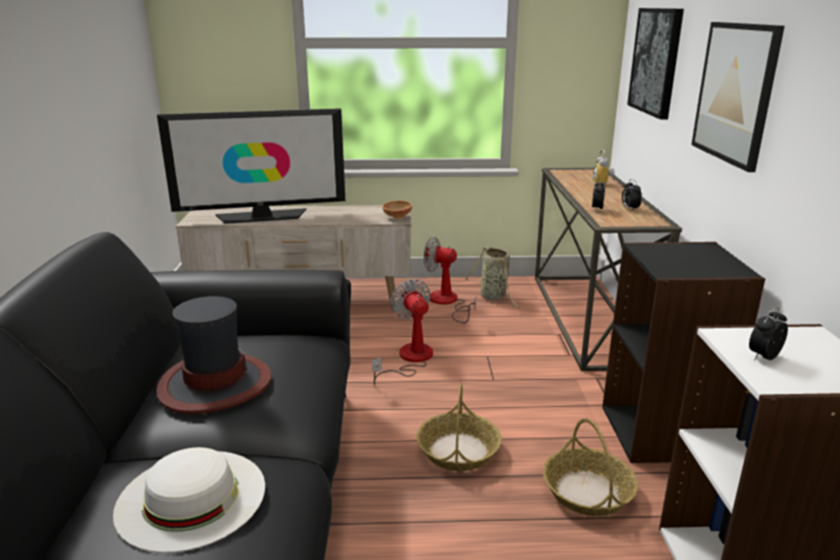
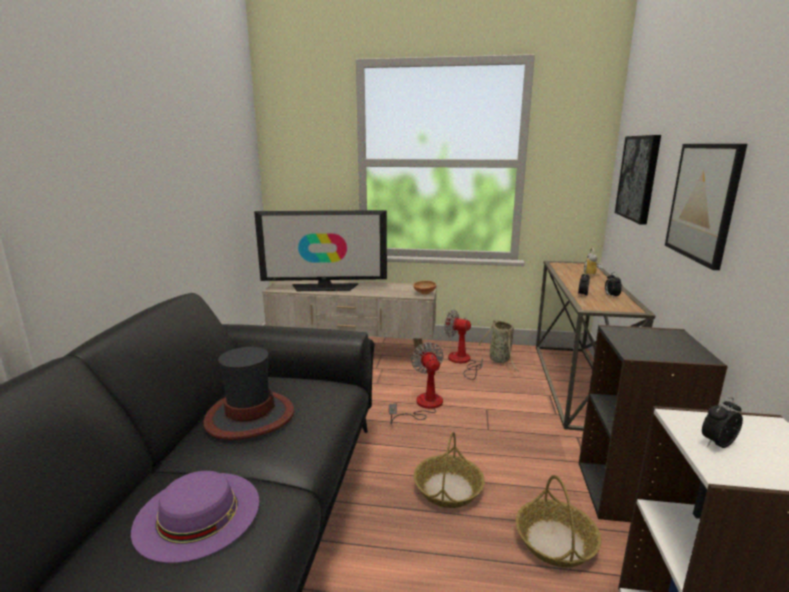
camera: 10 degrees right, 5 degrees down
white hat [113,447,265,553] -> purple hat [131,471,259,563]

